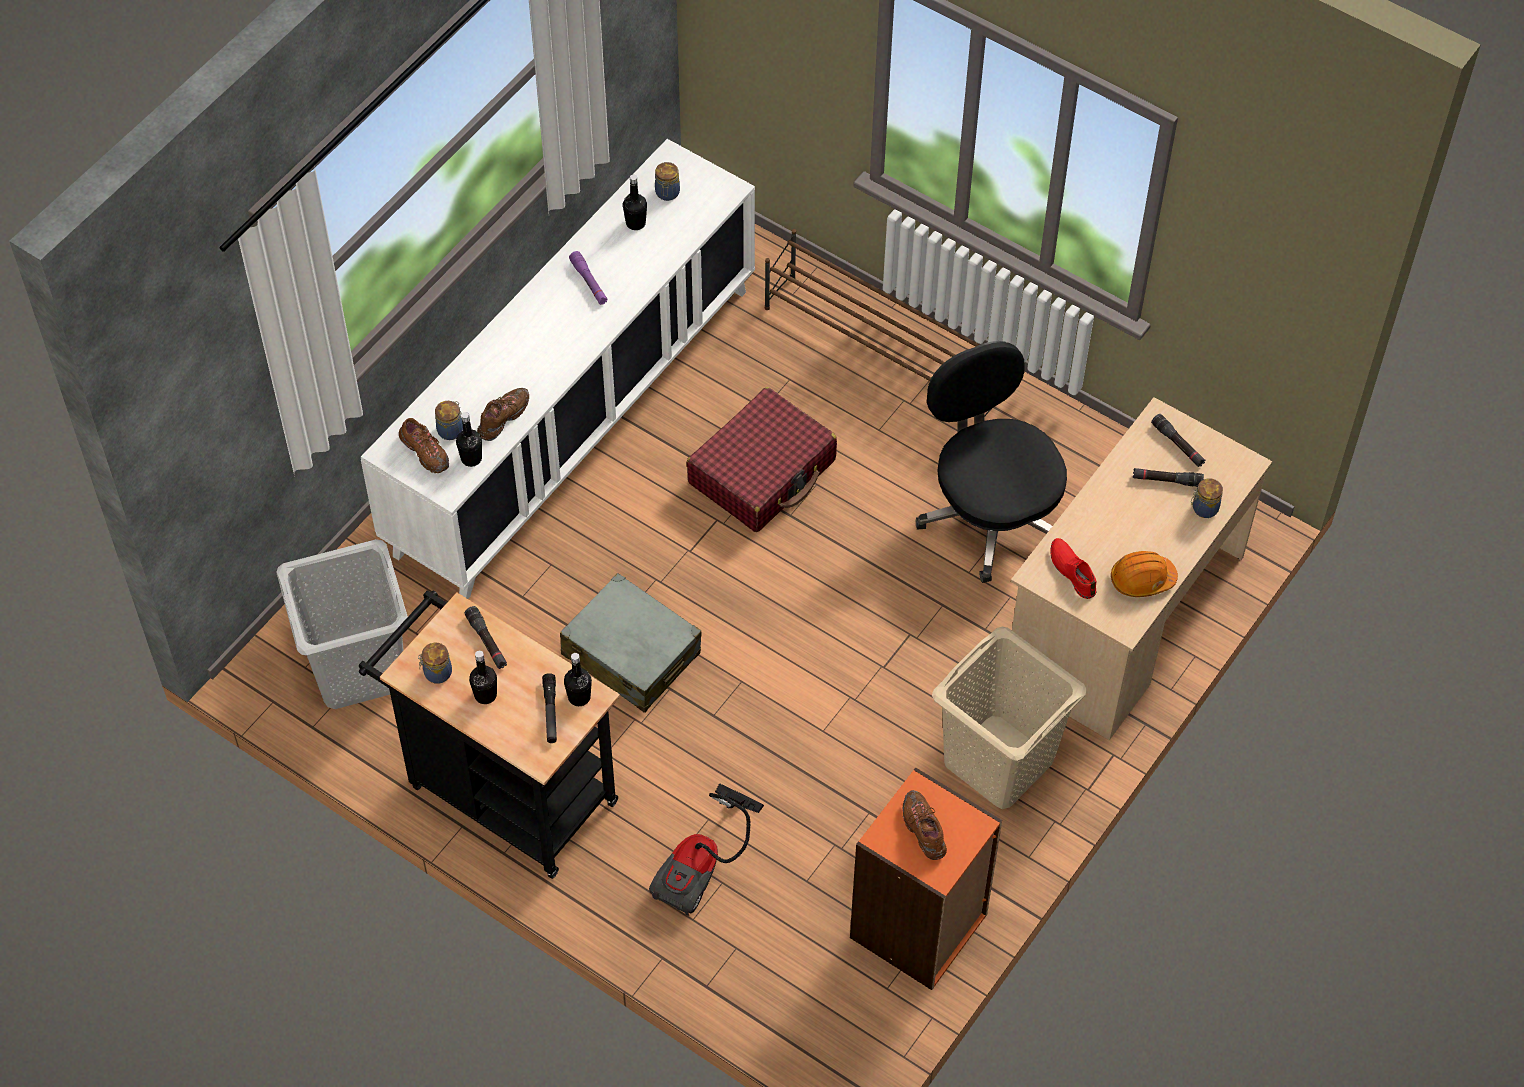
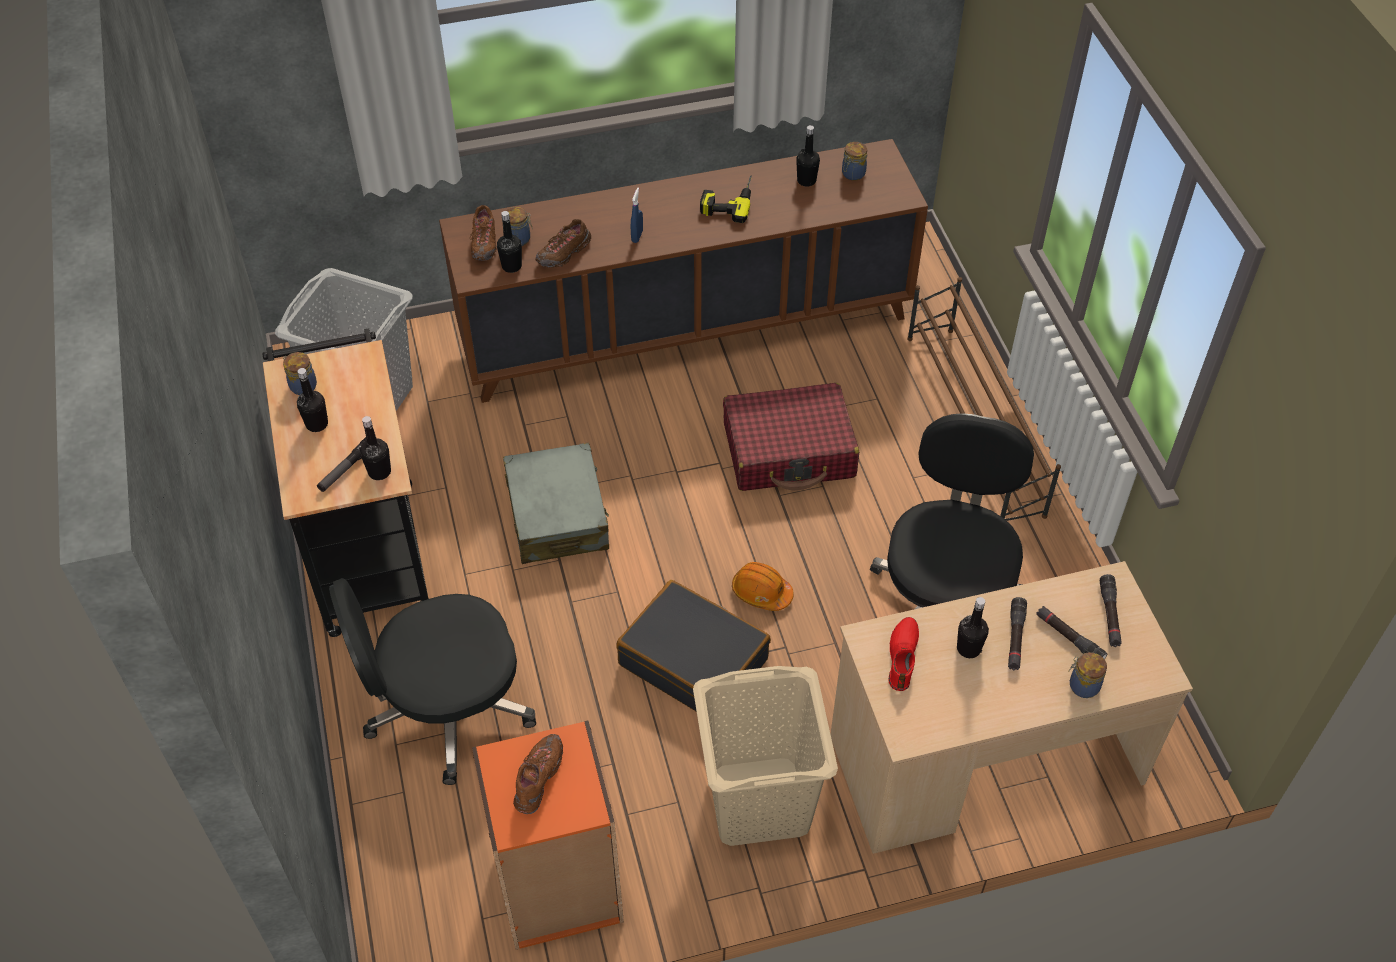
camera: 40 degrees right, 5 degrees down
white cabinet [361,139,755,599] -> brown cabinet [439,139,928,403]
black flashlight [464,606,507,669] -> black flashlight moved to [1008,597,1027,670]
brown shoe [477,388,529,441] -> brown shoe turned 150 degrees clockwise [535,219,591,268]
purple flashlight [569,251,608,305] -> power drill [700,176,752,223]
vacuum cleaner [649,784,764,916] -> black office chair [329,578,536,785]
orange hard hat [1111,551,1178,597] -> orange hard hat moved to [732,562,794,611]
none -> black suitcase [616,580,771,712]
none -> blue spray bottle [631,188,643,243]
none -> black bottle [957,597,989,658]

